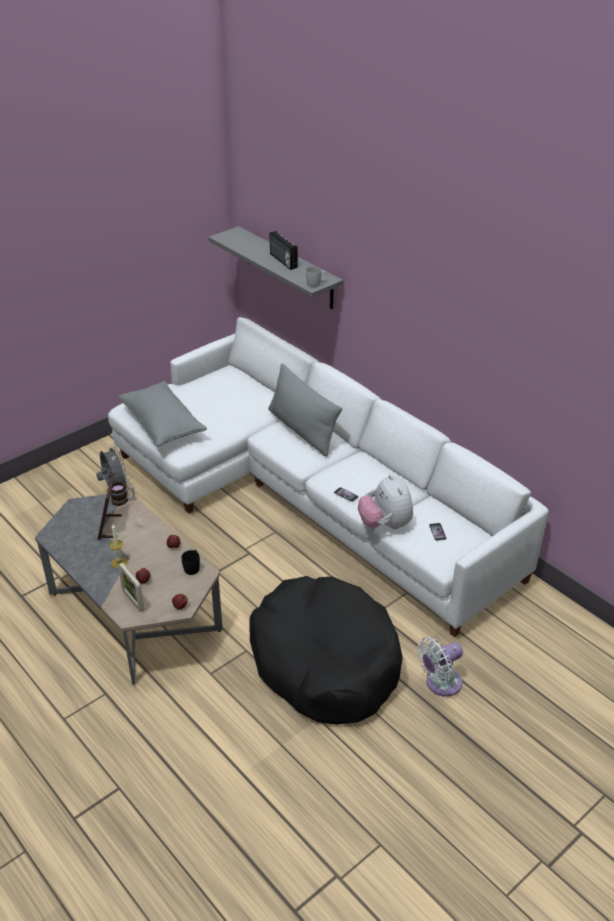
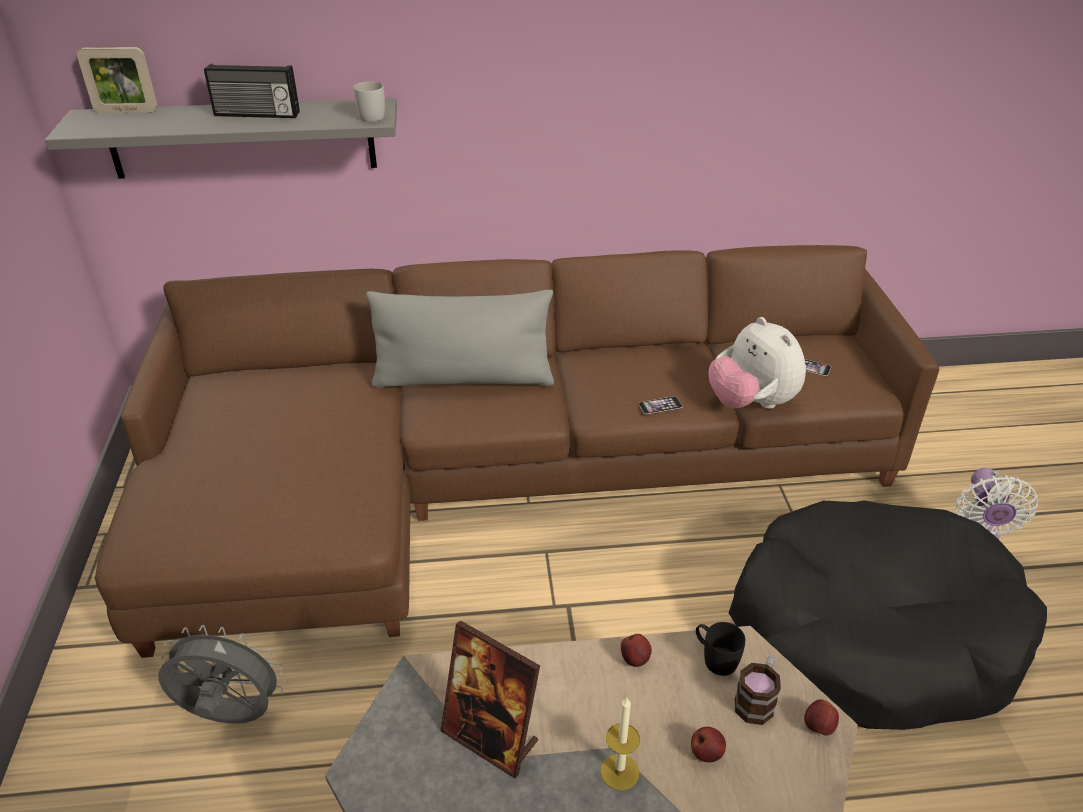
camera: 55 degrees left, 0 degrees up
white sofa [108,317,549,637] -> brown sofa [95,245,939,658]
mug [110,481,134,506] -> mug moved to [735,656,781,725]
grey pillow [118,381,207,447] -> none
picture frame [118,562,145,612] -> picture frame moved to [77,47,157,113]
plush toy [358,475,413,529] -> plush toy turned 45 degrees clockwise [708,317,806,409]

